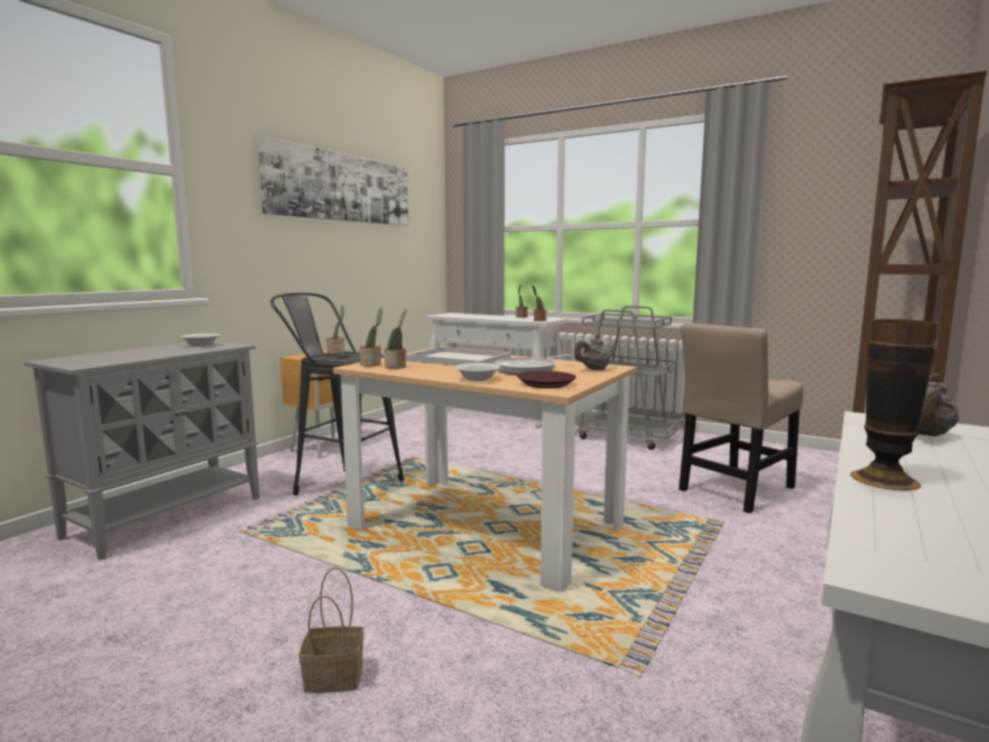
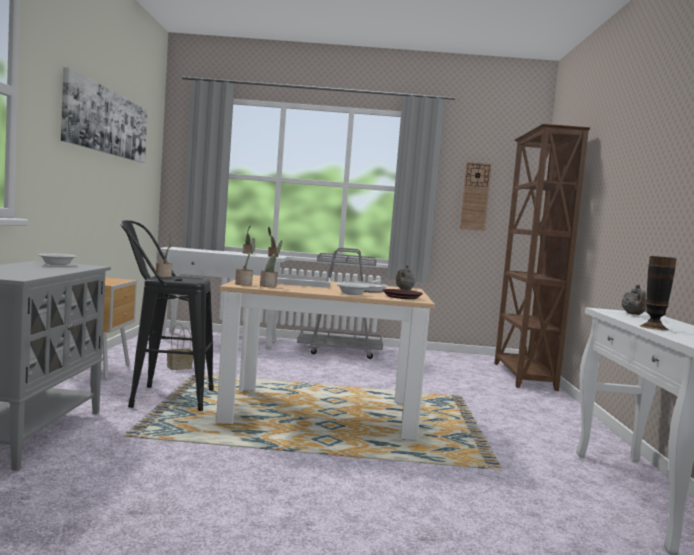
camera: 30 degrees left, 5 degrees down
basket [299,567,364,693] -> basket moved to [167,323,193,370]
beige chair [679,322,804,513] -> none
none -> wall clock [460,162,492,231]

